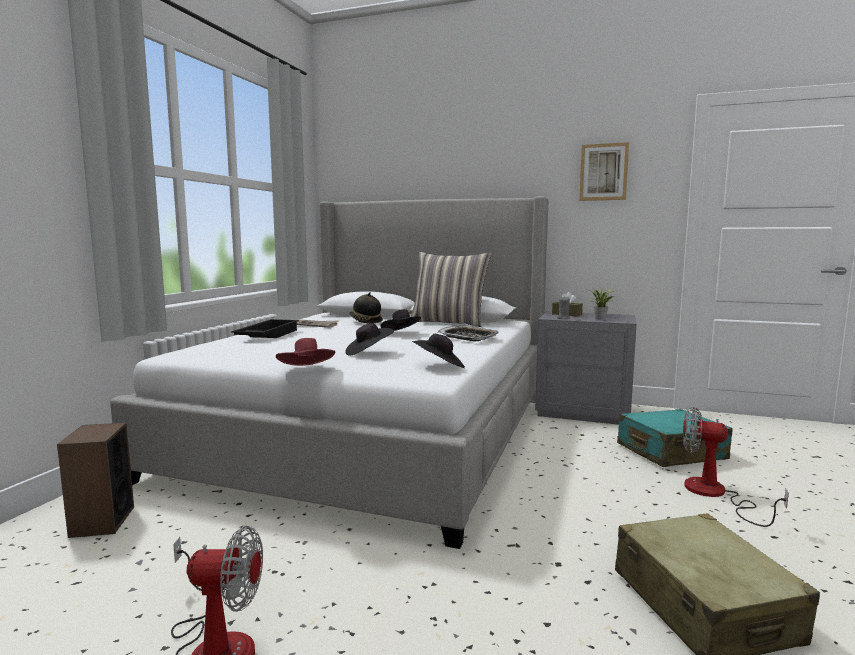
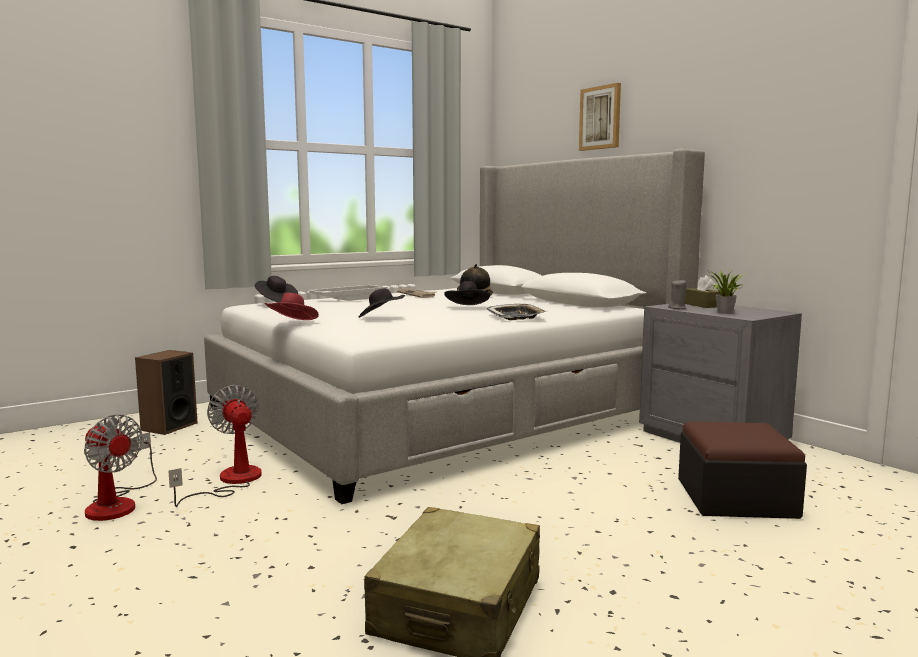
camera: 35 degrees right, 0 degrees up
black tray [231,319,299,338] -> white tray [307,285,387,301]
pillow [410,252,491,327] -> none
black hat [412,334,465,368] -> black hat moved to [255,276,298,302]
picture [579,142,629,201] -> picture moved to [579,83,621,151]
turquoise suitcase [617,409,733,467] -> ottoman [678,422,807,519]
fan [683,407,789,527] -> fan moved to [168,385,262,507]

